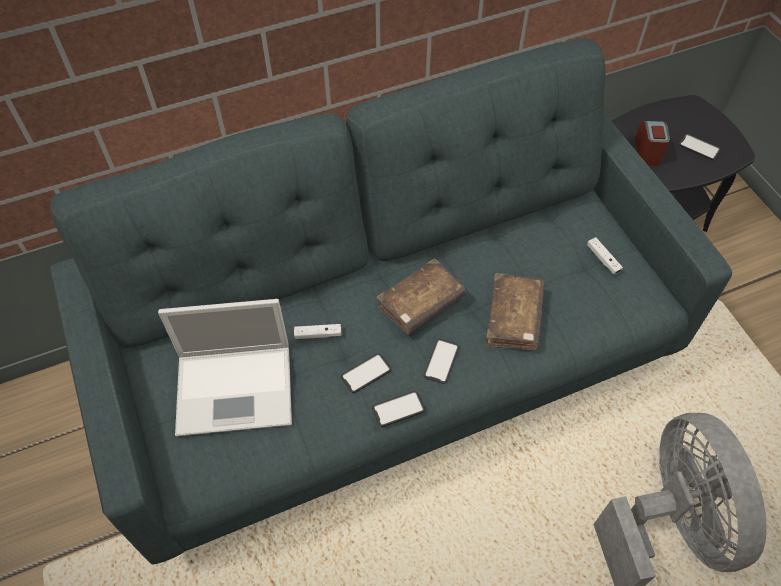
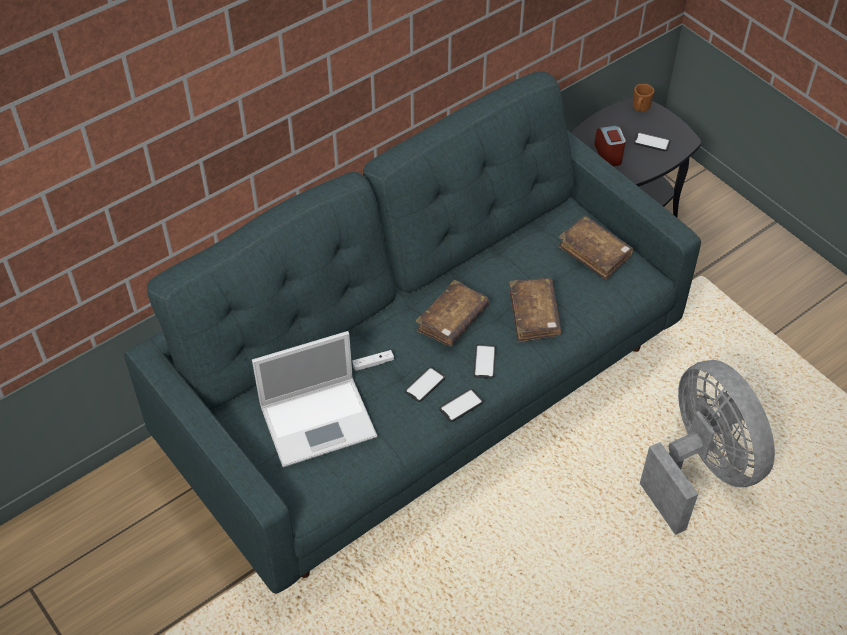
camera: 15 degrees left, 5 degrees down
white game controller [587,237,623,274] -> brown book [558,216,633,280]
none -> brown mug [633,84,655,112]

